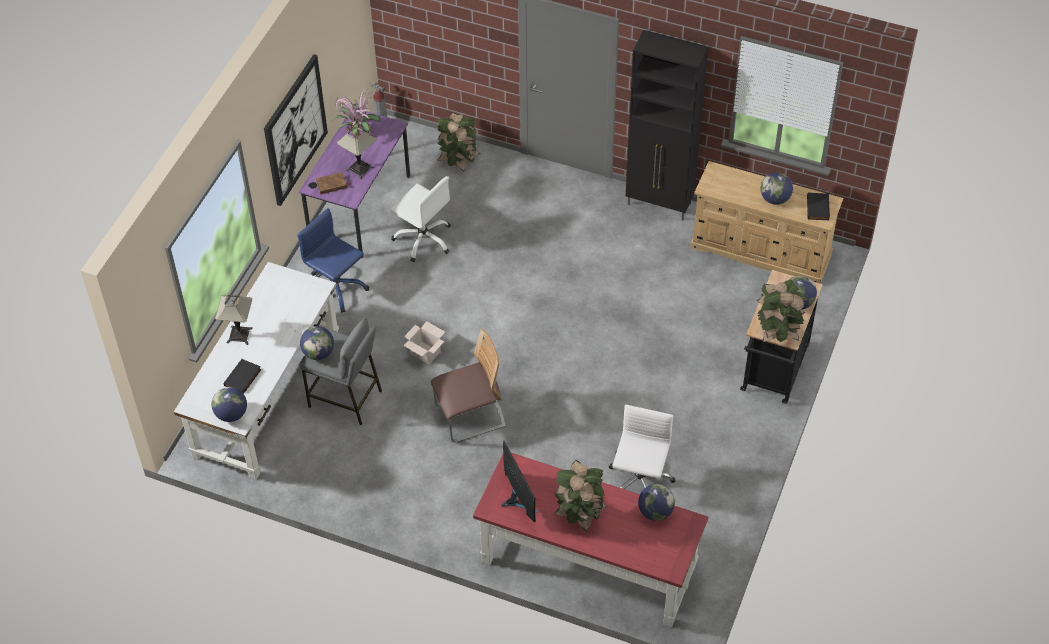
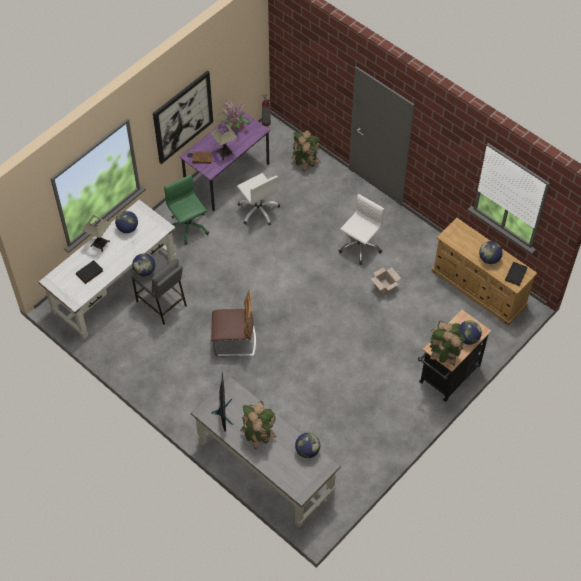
camera: 20 degrees right, 5 degrees up
globe [212,387,247,422] -> globe moved to [115,211,138,233]
blue office chair [297,208,369,313] -> green office chair [164,175,209,245]
cardboard box [403,321,445,365] -> cardboard box moved to [371,267,401,296]
red desk [473,453,708,627] -> grey desk [191,376,341,528]
white office chair [609,405,675,489] -> white office chair moved to [339,194,384,265]
black cabinet [626,30,708,221] -> none

